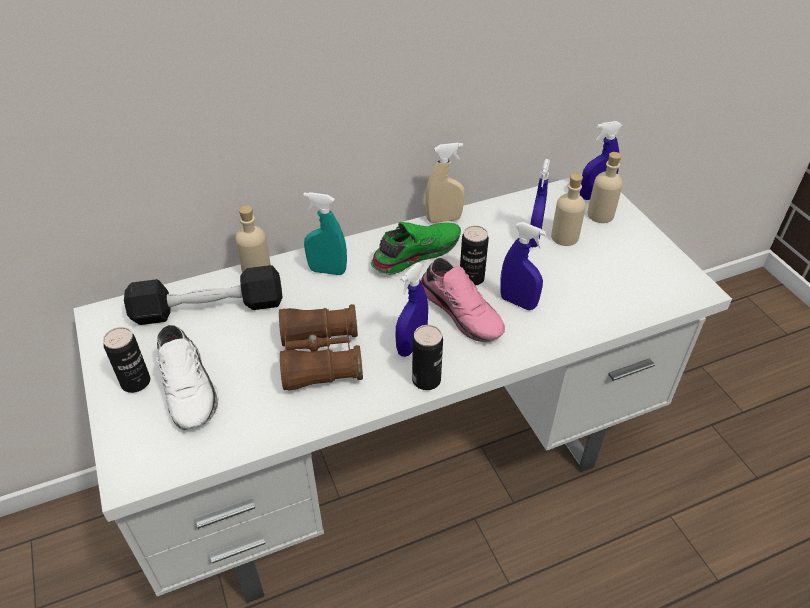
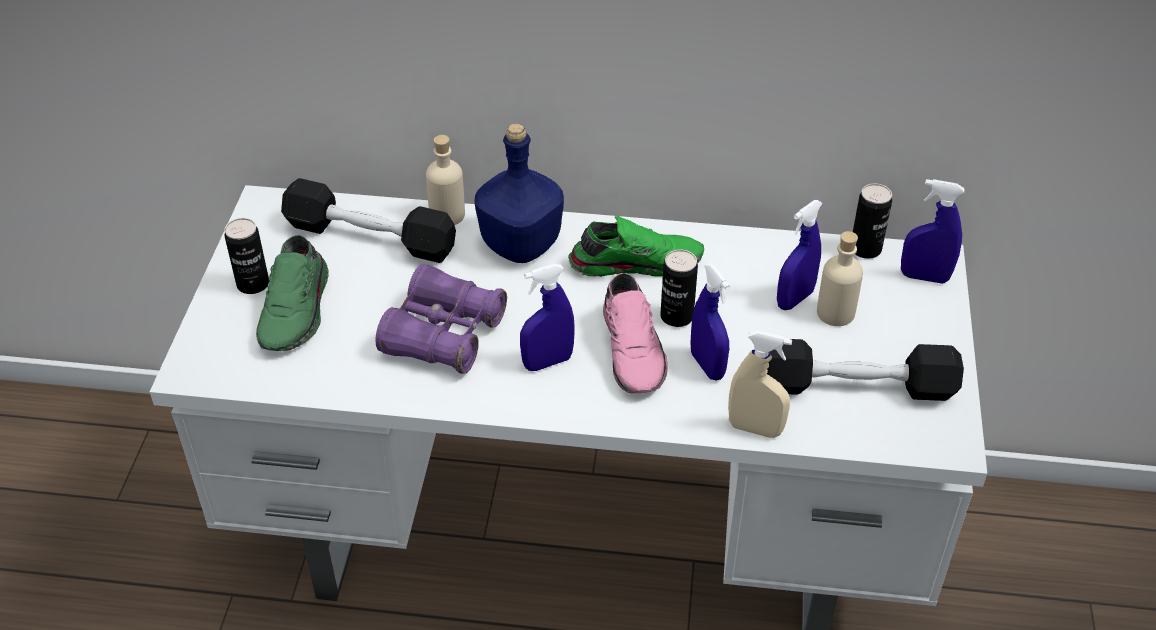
camera: 30 degrees right, 0 degrees up
white shoe [156,325,219,430] -> green shoe [256,235,329,351]
brown binoculars [279,304,363,391] -> purple binoculars [375,264,507,374]
turquoise spray bottle [303,192,347,275] -> blue bottle [474,123,564,263]
can [412,325,443,390] -> can moved to [853,183,892,259]
beige spray bottle [425,142,465,223] -> beige spray bottle moved to [728,331,792,438]
beige bottle [587,152,623,223] -> none
none -> black dumbbell [767,339,964,401]

